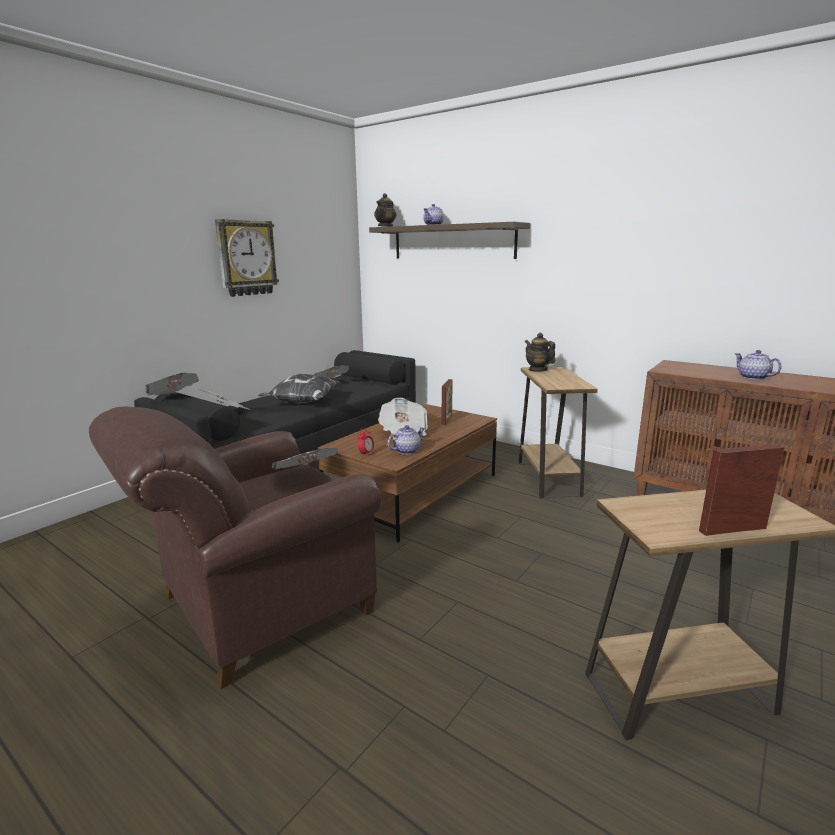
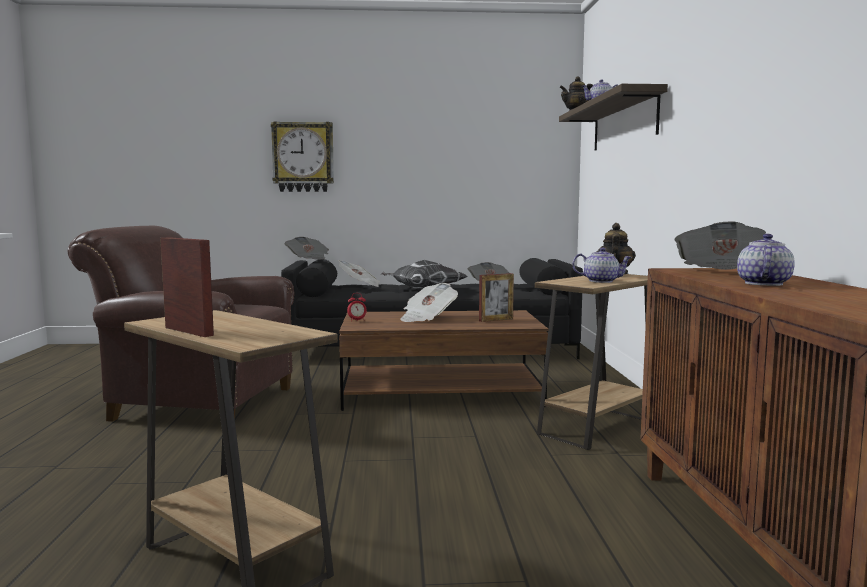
camera: 50 degrees right, 10 degrees down
wall clock [215,219,279,297] -> wall clock moved to [271,121,334,192]
newspaper [272,448,338,469] -> newspaper moved to [674,221,766,270]
teapot [387,425,425,455] -> teapot moved to [572,248,632,283]

